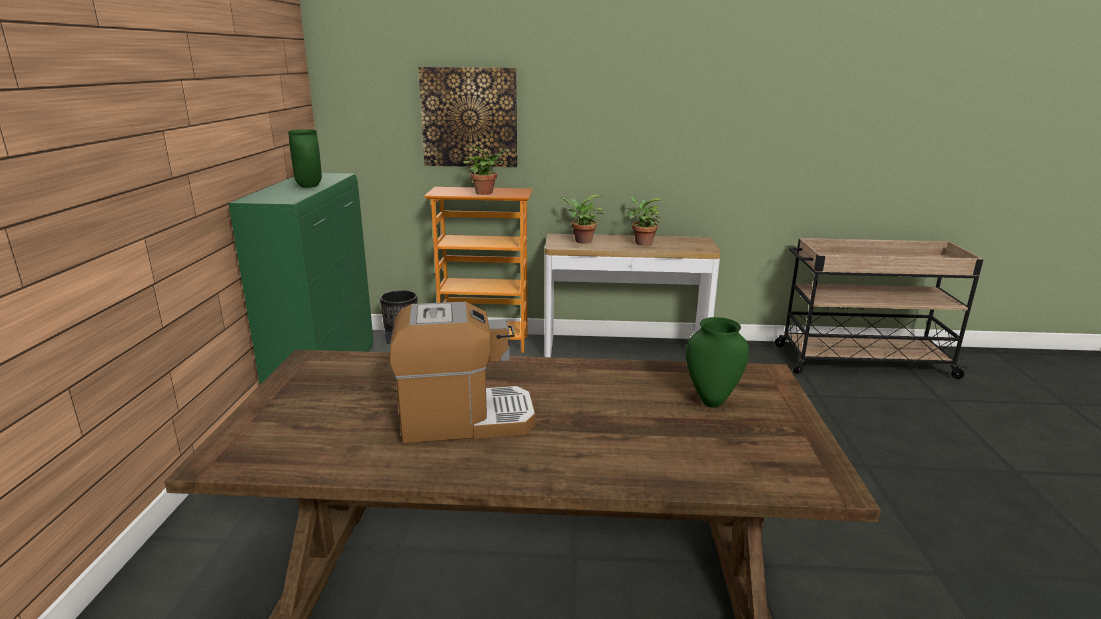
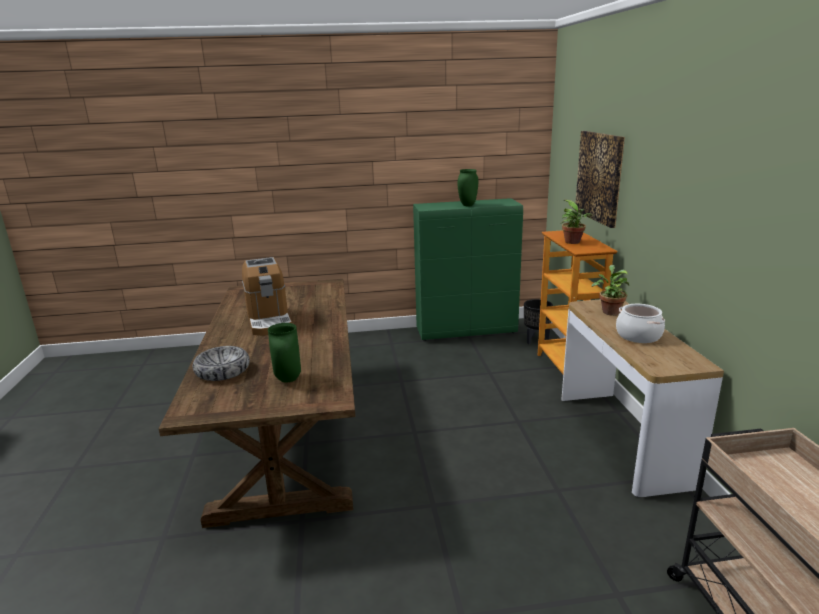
camera: 80 degrees right, 0 degrees up
potted plant [626,197,663,246] -> cooking pot [616,304,665,343]
none -> bowl [193,346,250,381]

